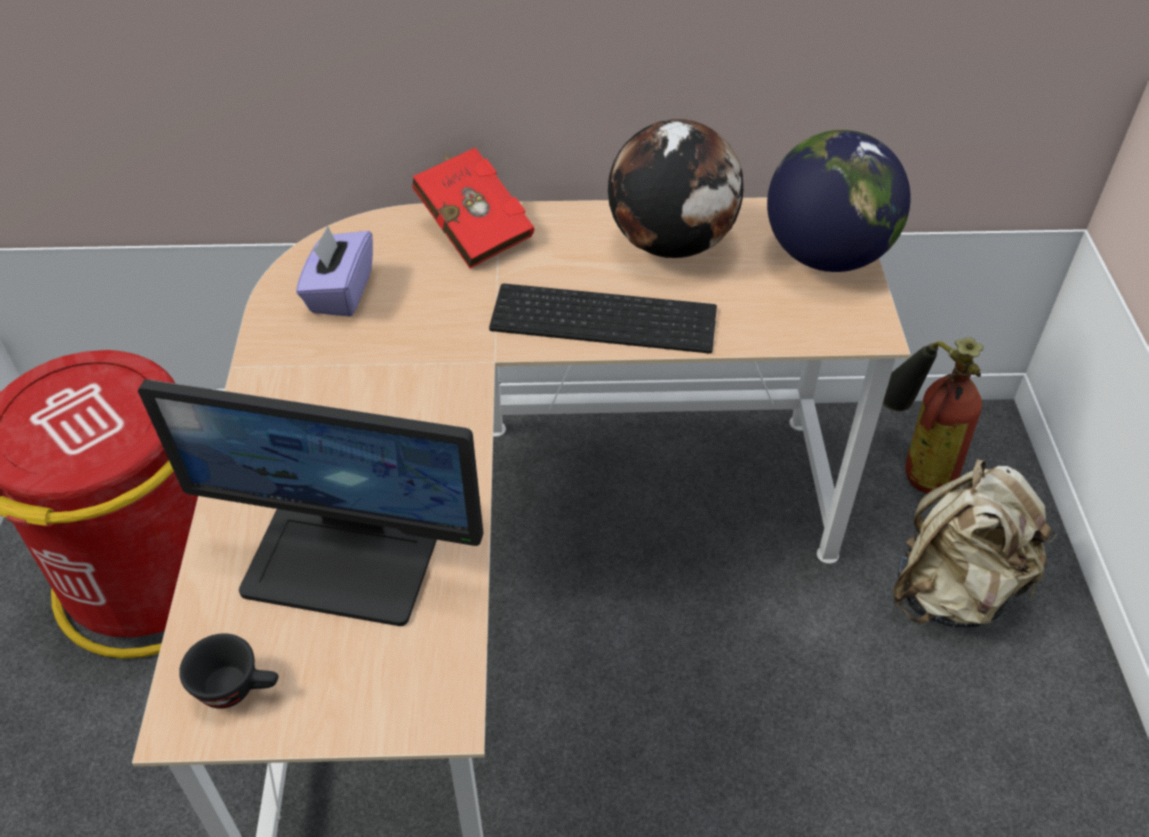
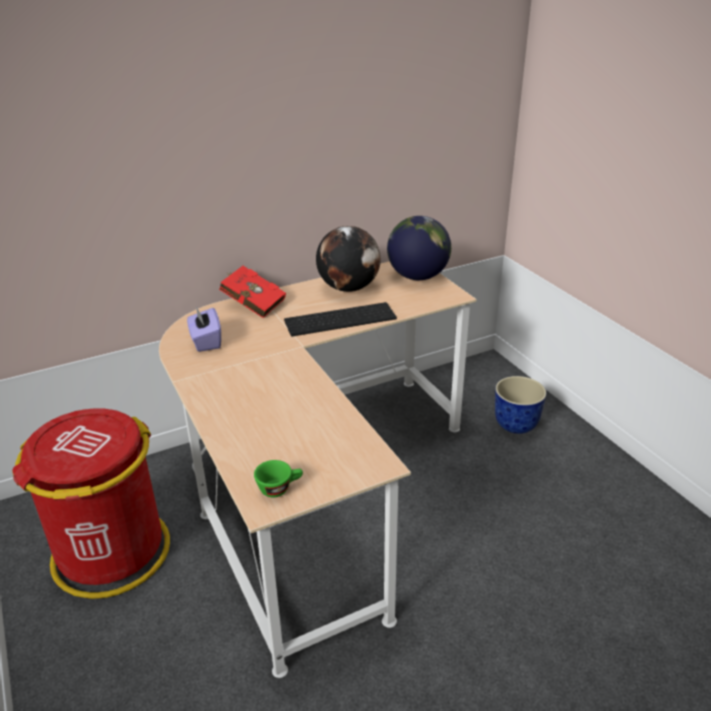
camera: 25 degrees left, 15 degrees down
monitor [138,379,483,626] -> none
black cup [179,633,278,709] -> green cup [254,460,303,497]
fire extinguisher [883,337,983,494] -> none
beige backpack [893,459,1057,627] -> planter [495,376,546,434]

